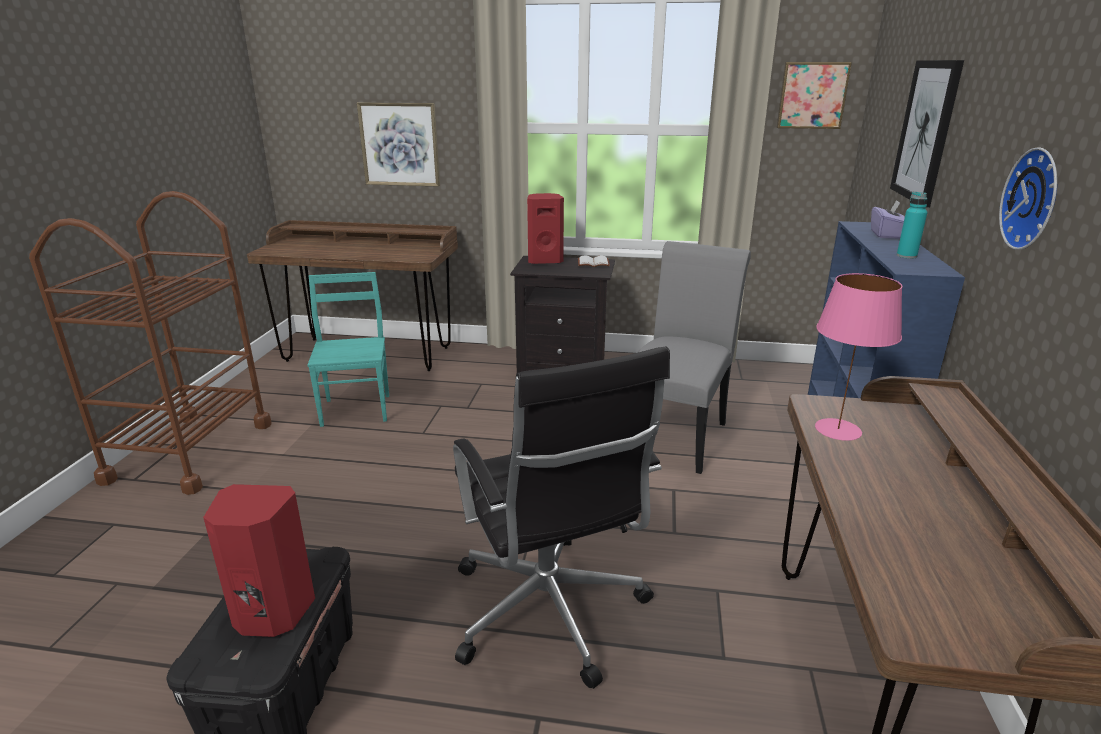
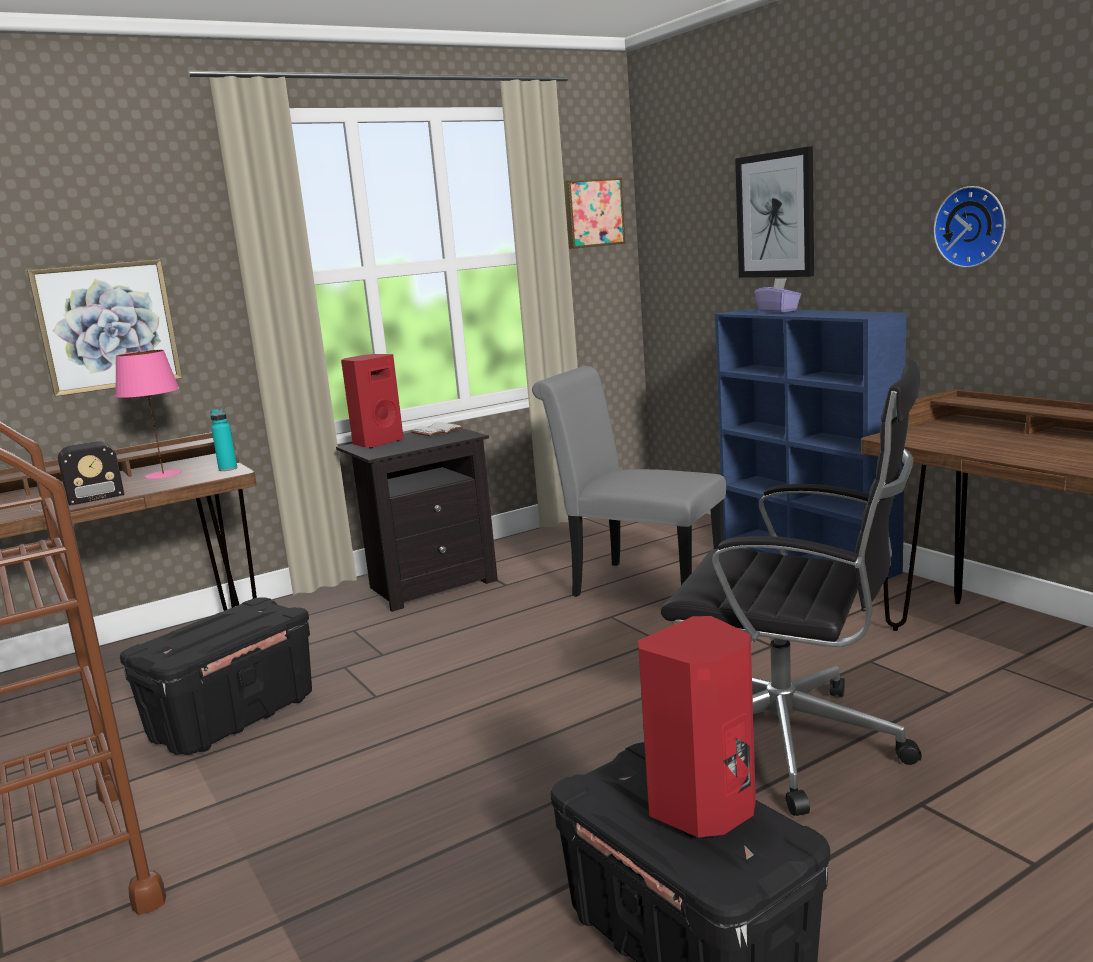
camera: 40 degrees left, 10 degrees down
turquoise chair [307,272,389,427] -> black storage box [120,597,312,755]
grey chair [637,241,751,474] -> grey chair turned 45 degrees counterclockwise [532,366,726,597]
pink table lamp [815,273,902,441] -> pink table lamp moved to [115,350,182,479]
turquoise bottle [897,192,928,259] -> turquoise bottle moved to [210,409,238,471]
none -> radio [30,441,124,511]

